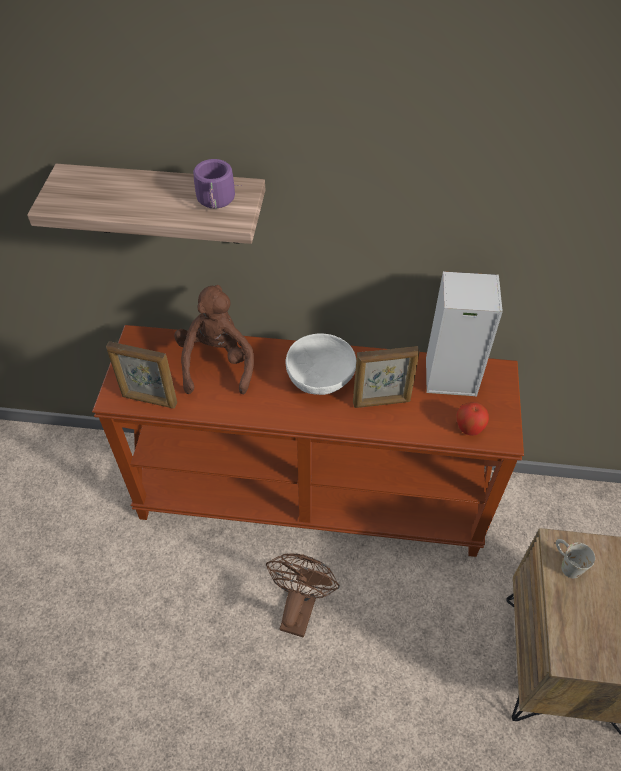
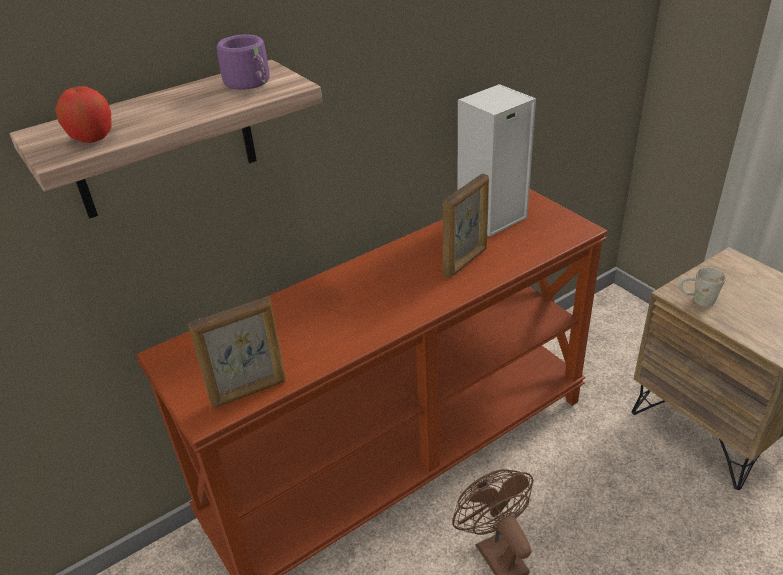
camera: 40 degrees left, 15 degrees down
brown plush toy [174,285,254,394] -> none
white bowl [286,333,356,395] -> none
apple [457,402,489,436] -> apple moved to [55,86,112,143]

